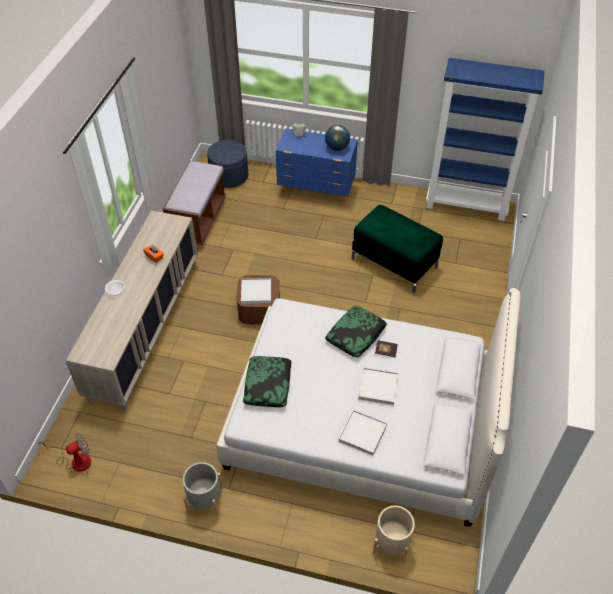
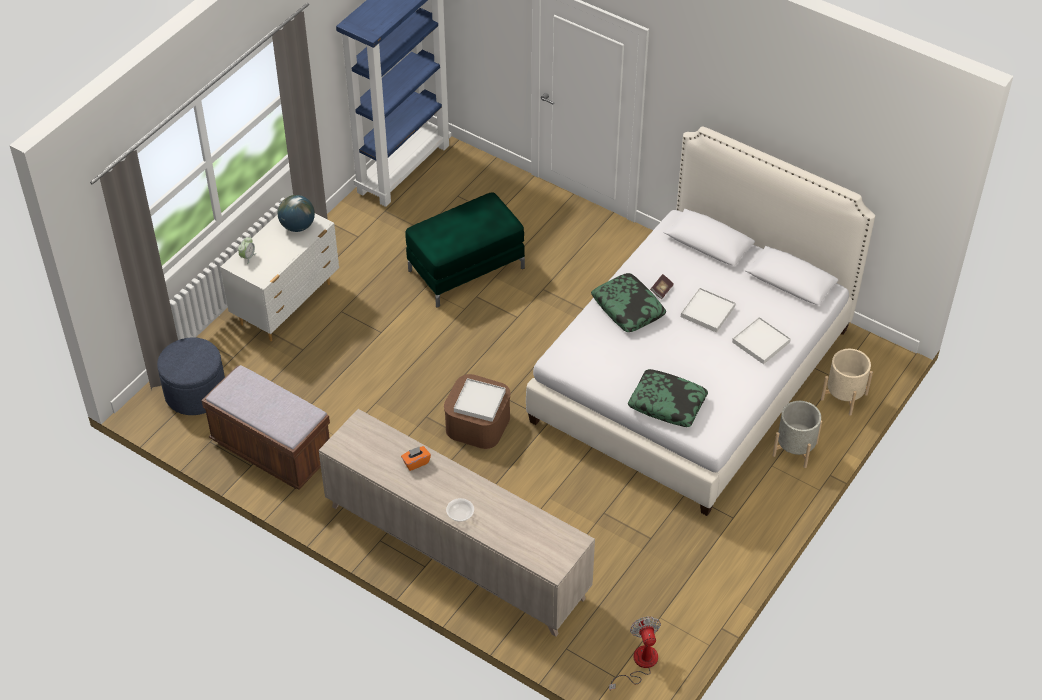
camera: 70 degrees left, 0 degrees up
grey planter [183,462,223,516] -> grey planter moved to [772,401,822,468]
blue dresser [276,128,358,204] -> white dresser [220,213,339,341]

